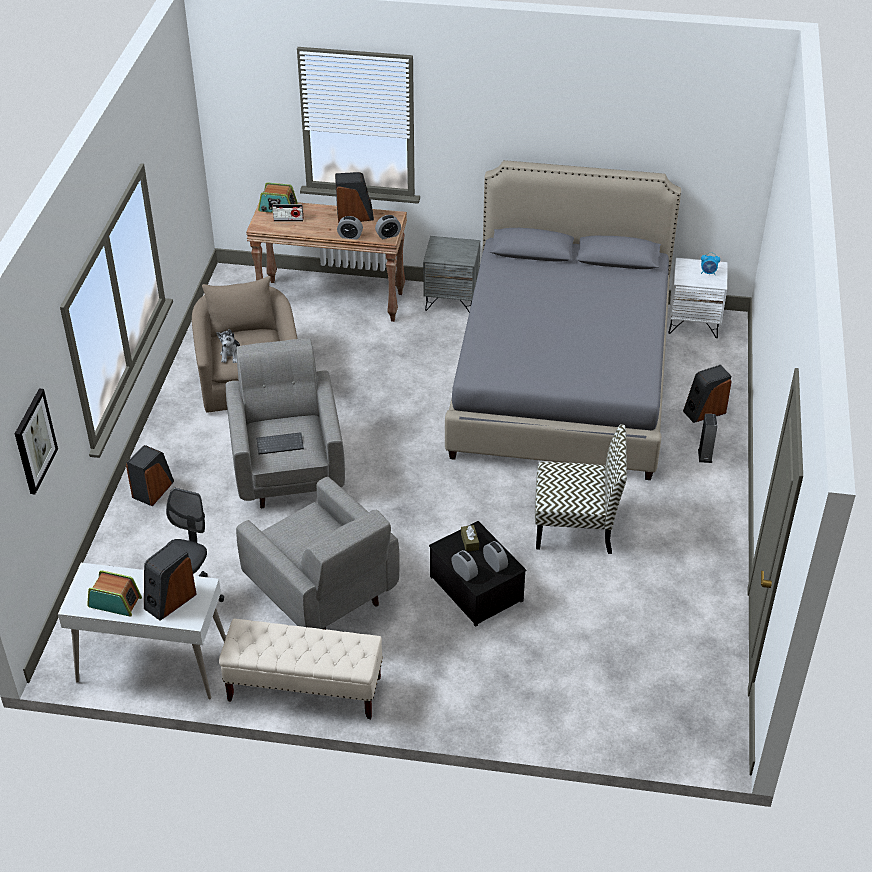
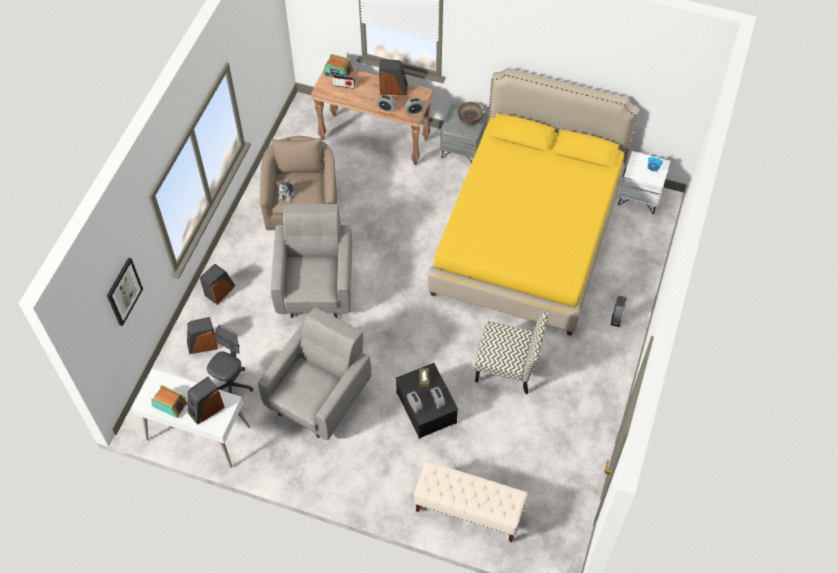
camera: 10 degrees right, 15 degrees up
beige bench [219,618,383,719] -> beige bench moved to [414,461,527,542]
grey armchair [236,477,400,630] -> grey armchair turned 120 degrees counterclockwise [258,307,371,440]
keyboard [256,432,304,455] -> none
grey bed [445,160,681,480] -> yellow bed [428,68,639,335]
speaker [683,365,732,423] -> speaker moved to [187,317,218,354]
none -> brown bowl [458,102,483,125]

